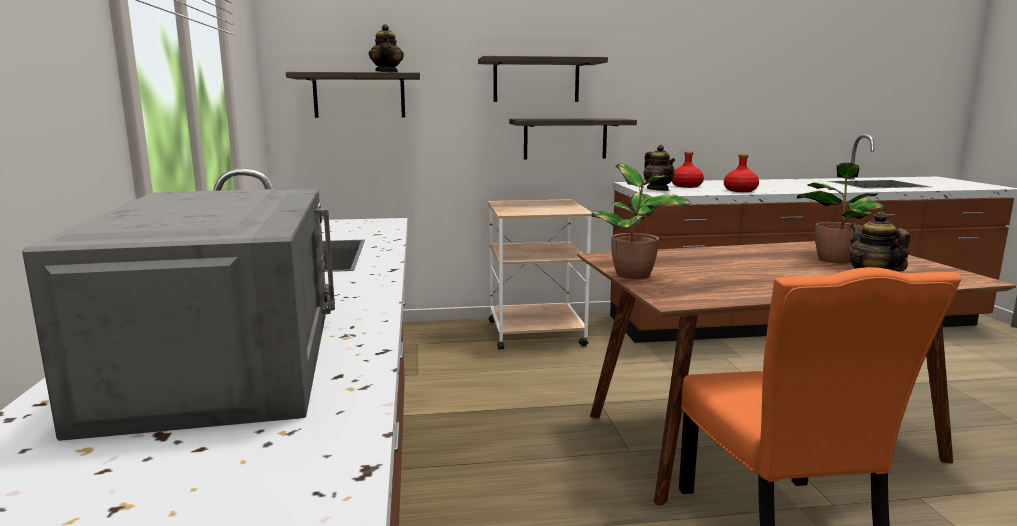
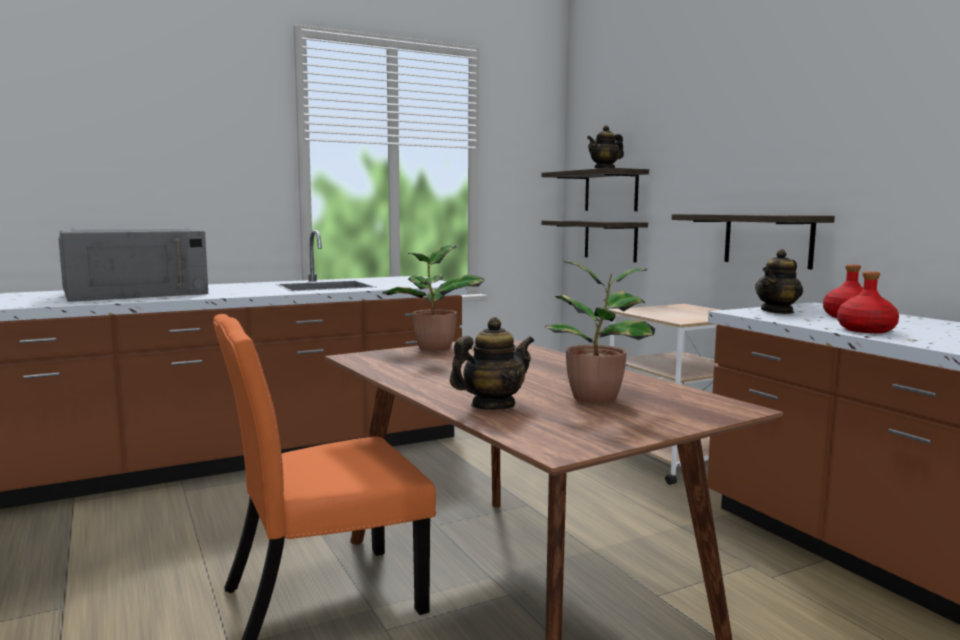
camera: 70 degrees right, 5 degrees down
shelf [478,56,608,102] -> shelf moved to [541,220,648,263]

